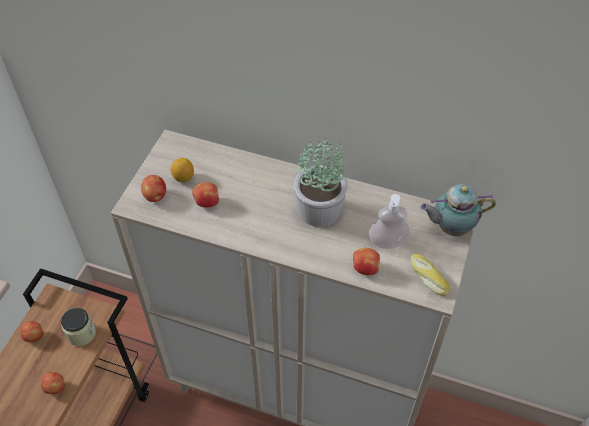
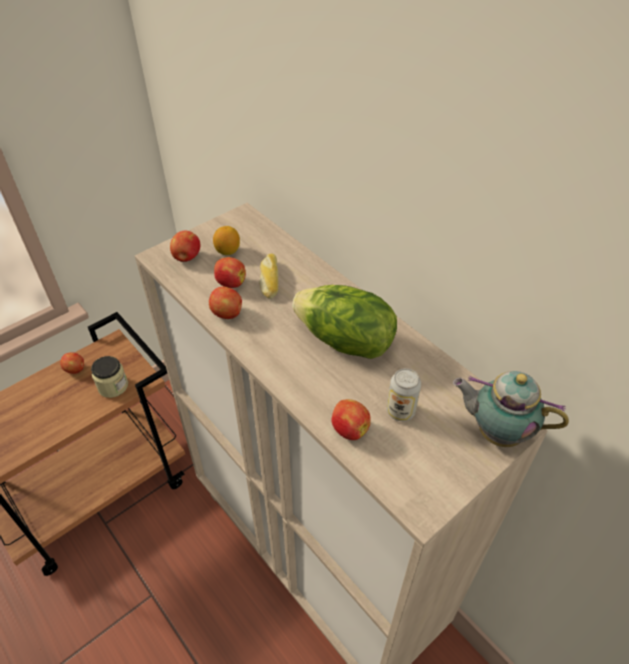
camera: 30 degrees right, 5 degrees down
apple [41,372,65,394] -> apple moved to [209,286,242,319]
potted plant [294,140,348,227] -> lettuce [292,285,397,359]
soap dispenser [369,194,410,249] -> can [387,368,421,421]
bread [411,253,450,296] -> bread moved to [259,253,279,299]

